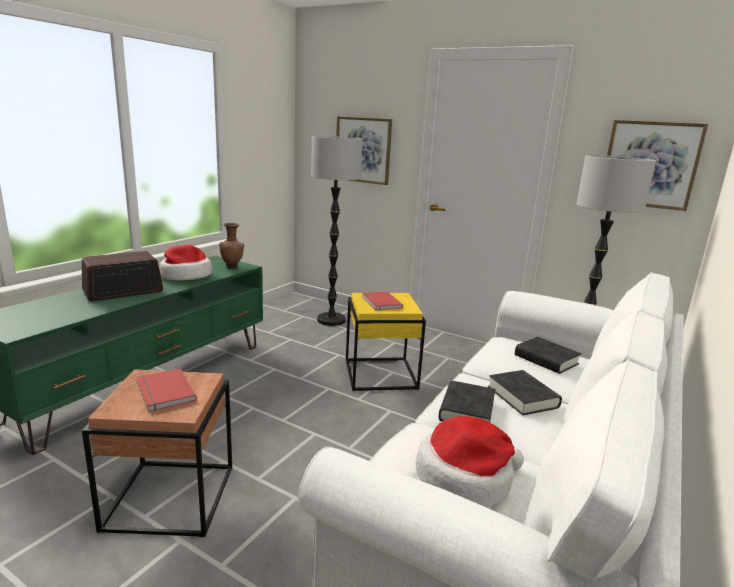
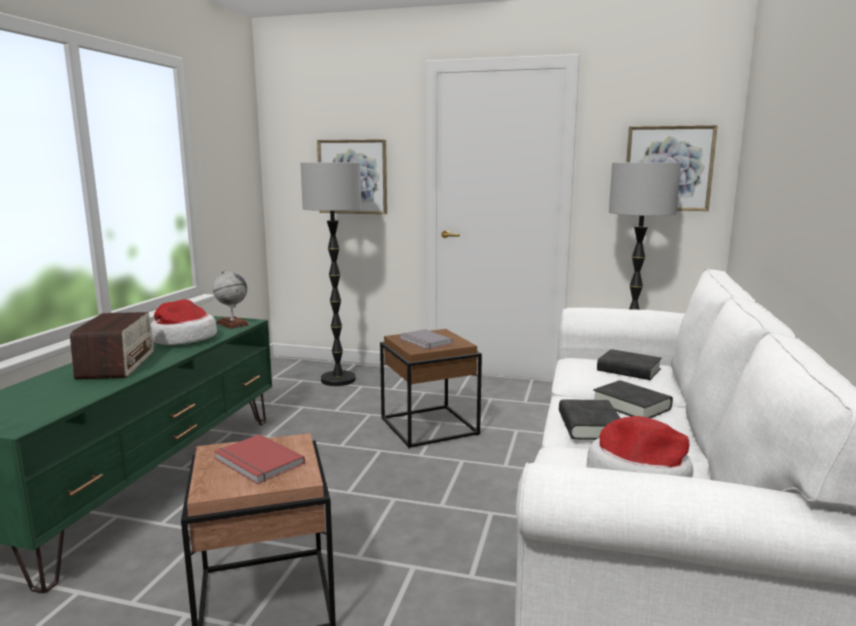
camera: 15 degrees left, 5 degrees down
radio [82,251,163,302] -> radio turned 135 degrees clockwise [70,312,154,380]
brown vase [219,223,244,269] -> globe [213,270,250,329]
yellow side table [346,293,426,391] -> brown side table [380,329,482,449]
red book [362,292,403,311] -> grey book [399,329,453,349]

